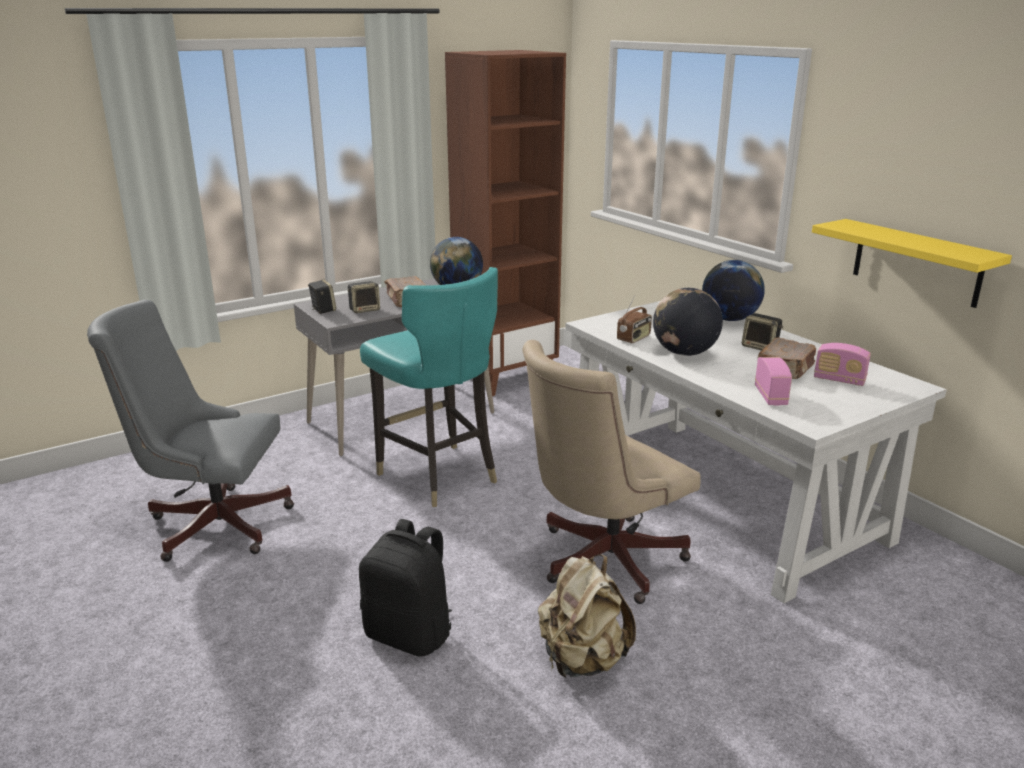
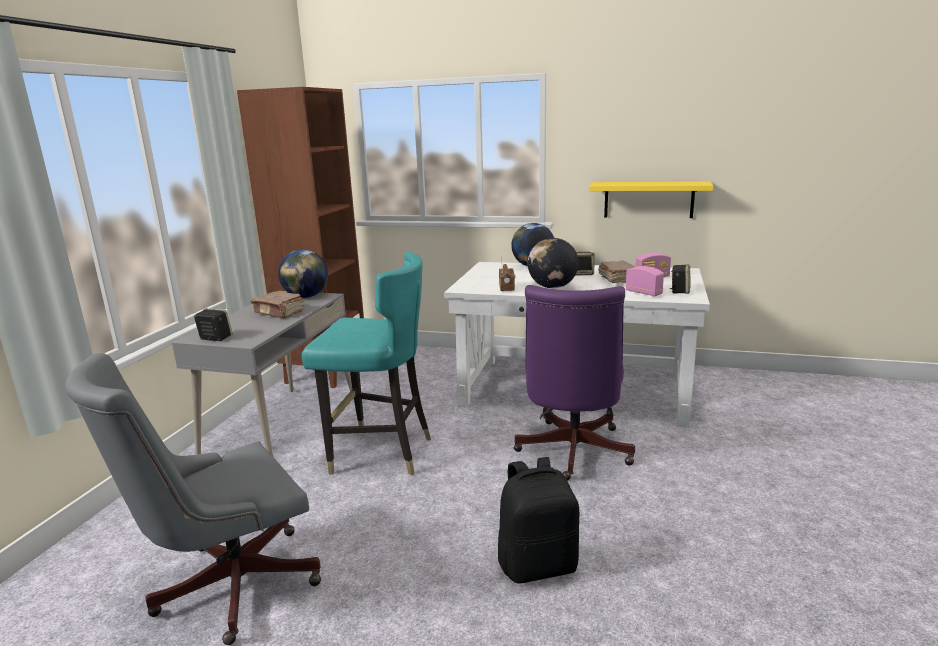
camera: 40 degrees left, 5 degrees down
speaker [347,281,380,313] -> speaker moved to [670,264,691,294]
beige office chair [522,340,701,604] -> purple office chair [513,285,635,481]
beige backpack [538,554,636,678] -> none

